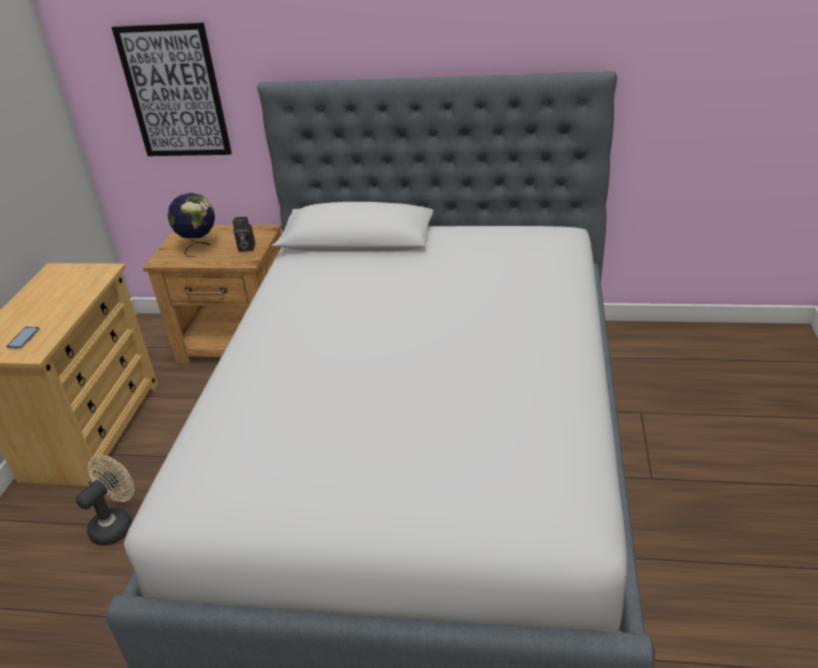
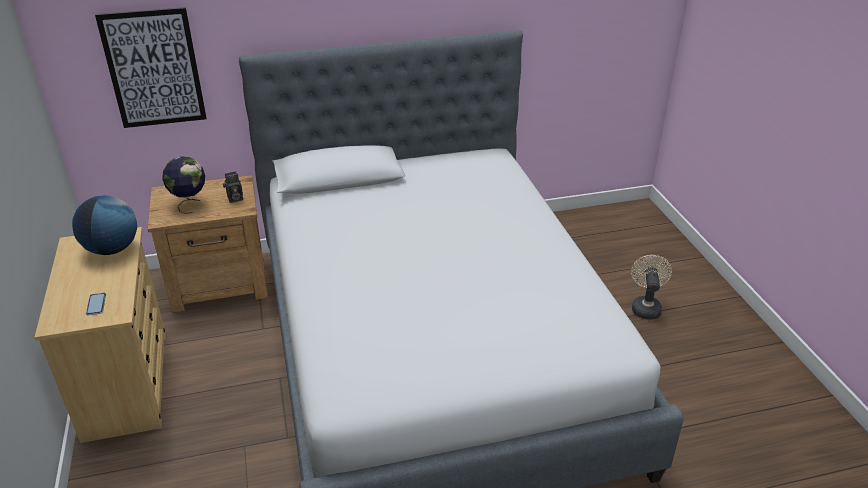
camera: 25 degrees left, 0 degrees up
beige fan [76,455,135,546] -> beige fan moved to [631,255,672,319]
none -> globe [72,195,137,255]

